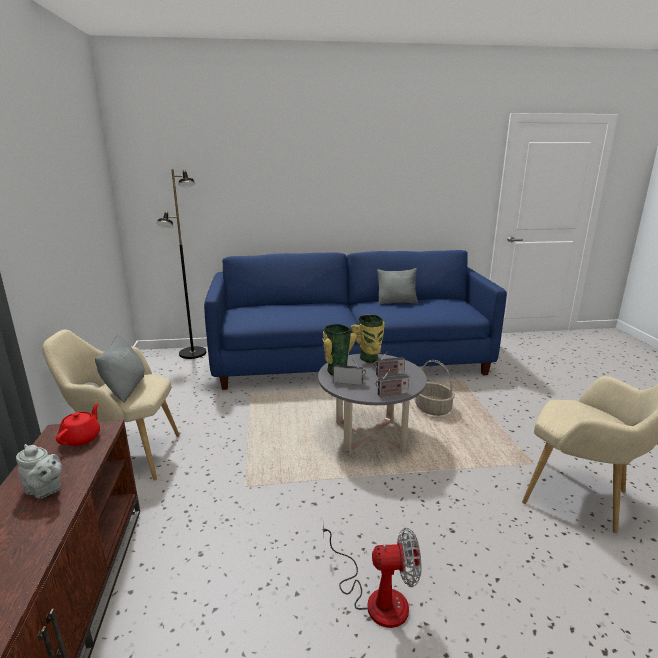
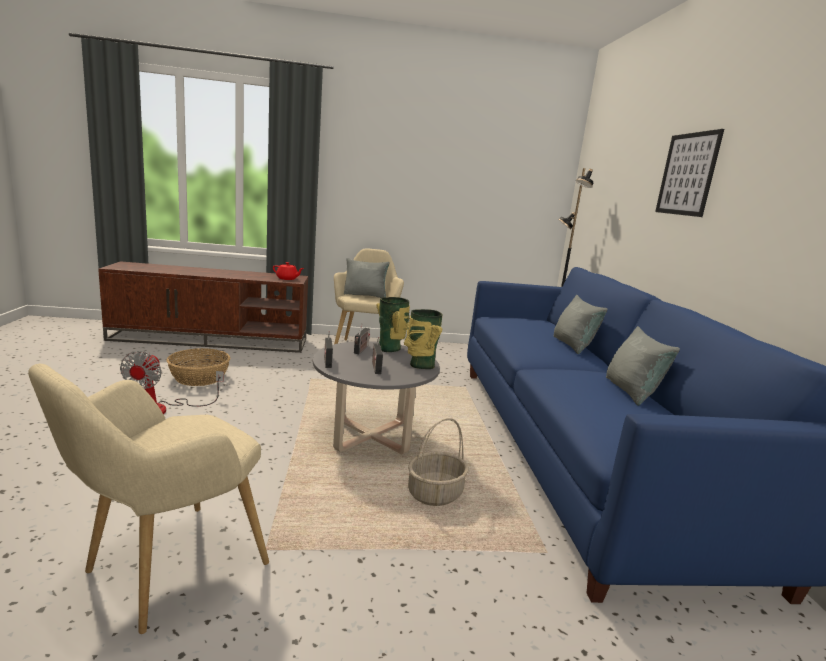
camera: 90 degrees right, 5 degrees down
grey teapot [16,444,62,498] -> none
none -> basket [167,348,230,386]
none -> grey pillow [553,295,608,354]
none -> picture [655,129,724,217]

